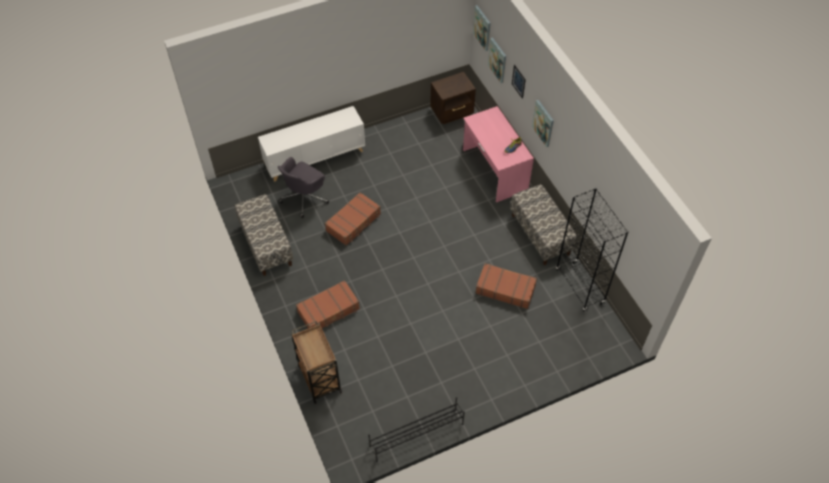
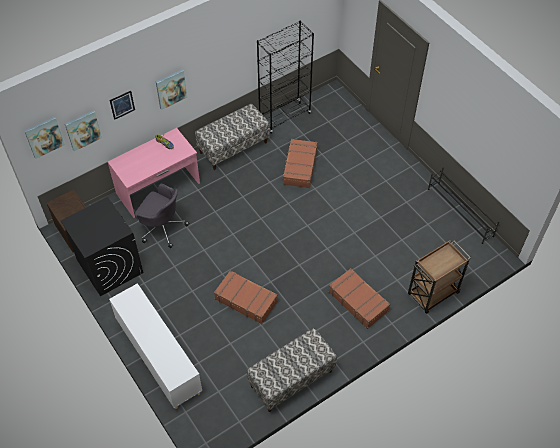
camera: 100 degrees left, 0 degrees up
grey office chair [278,157,329,218] -> grey office chair moved to [135,184,189,248]
none -> black washing machine [61,197,143,296]

